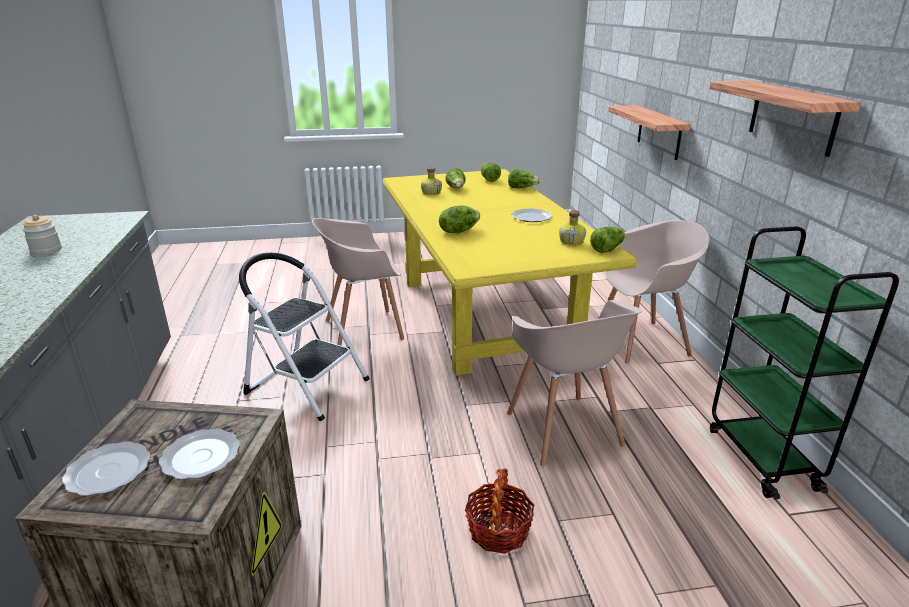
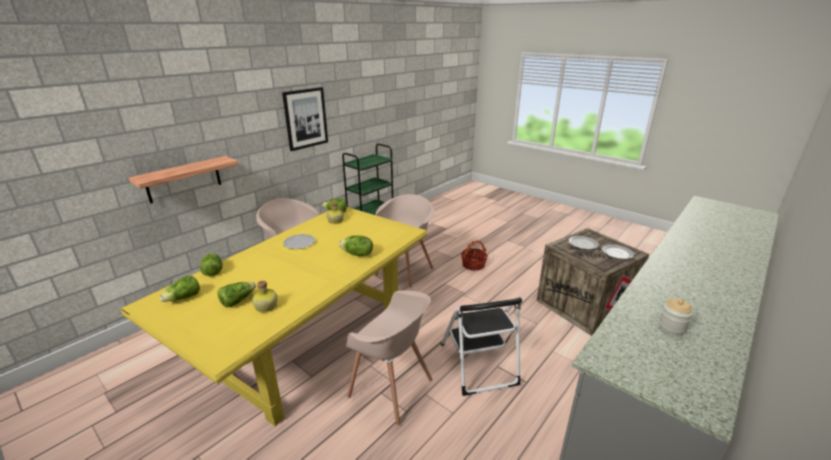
camera: 130 degrees left, 0 degrees up
shelf [710,80,861,157] -> picture [282,87,328,151]

